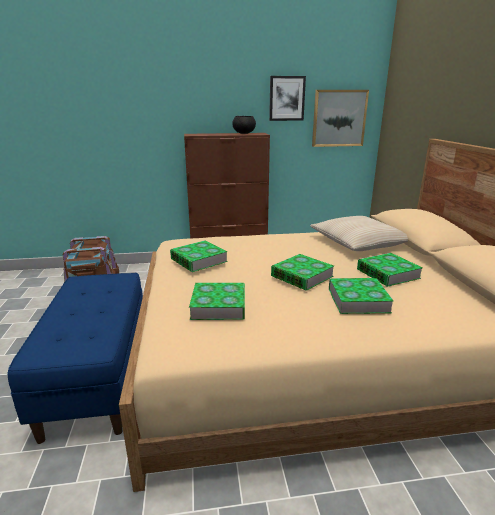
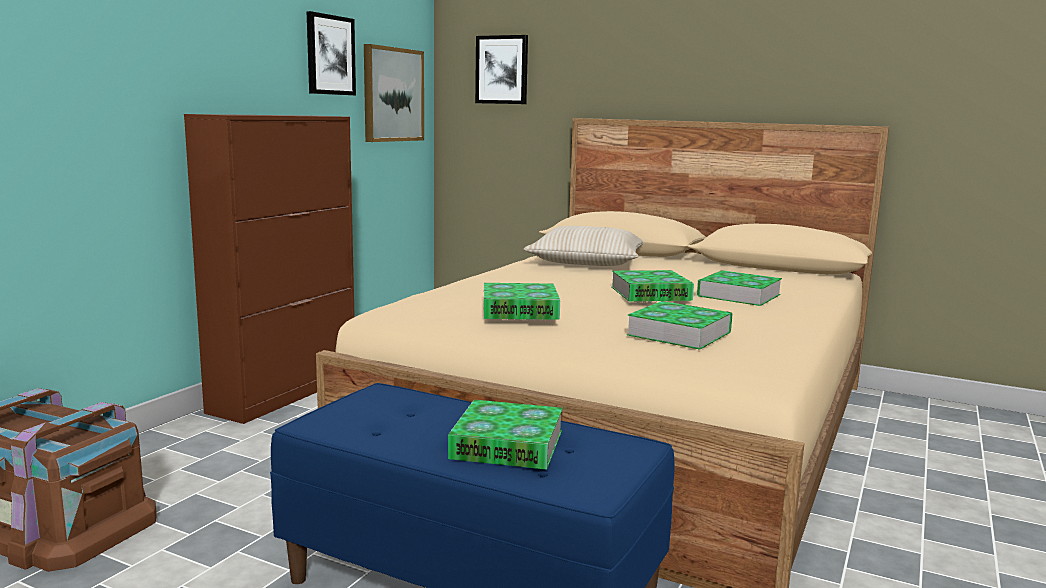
camera: 55 degrees left, 10 degrees down
black bowl [232,116,256,134] -> none
book [357,253,423,287] -> book moved to [448,400,563,470]
none -> picture [475,35,528,104]

